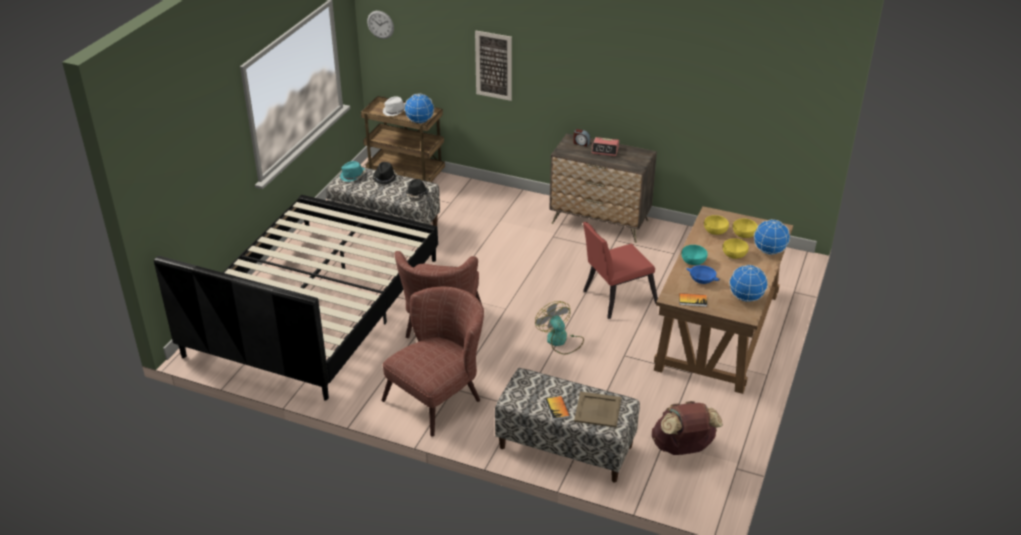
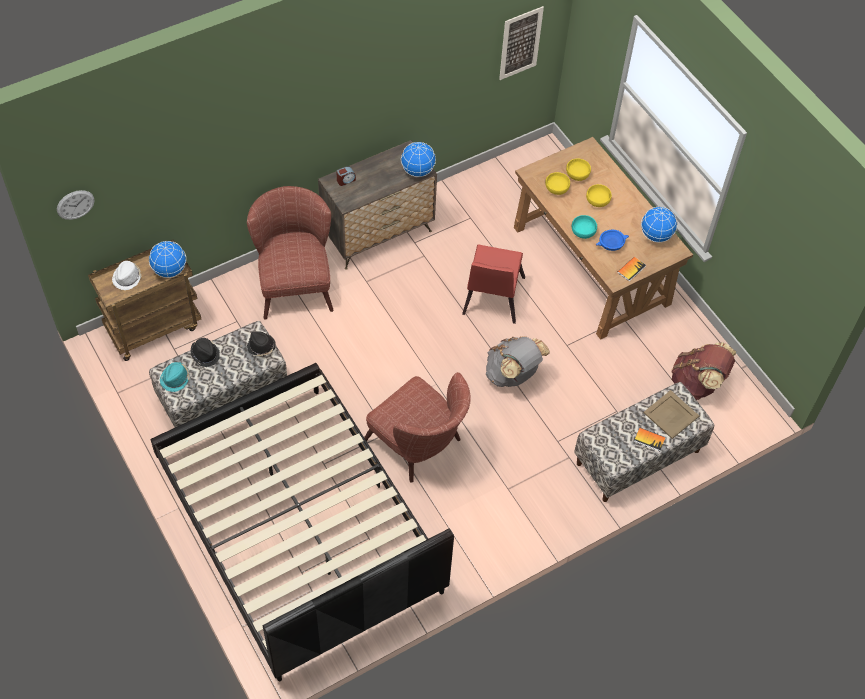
camera: 55 degrees left, 20 degrees up
brown armchair [381,287,484,437] -> brown armchair moved to [247,186,334,320]
picture [475,30,512,101] -> picture moved to [499,6,544,80]
fan [535,301,584,354] -> grey backpack [486,336,550,387]
alarm clock [592,137,619,156] -> none
globe [754,219,790,255] -> globe moved to [401,142,436,177]

